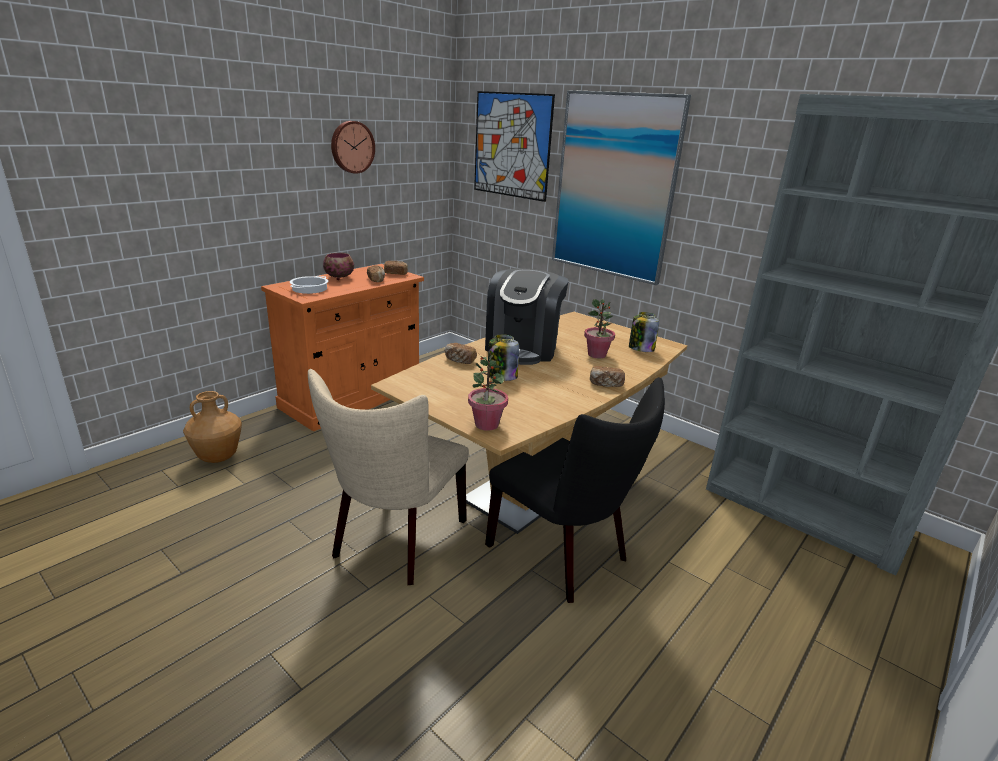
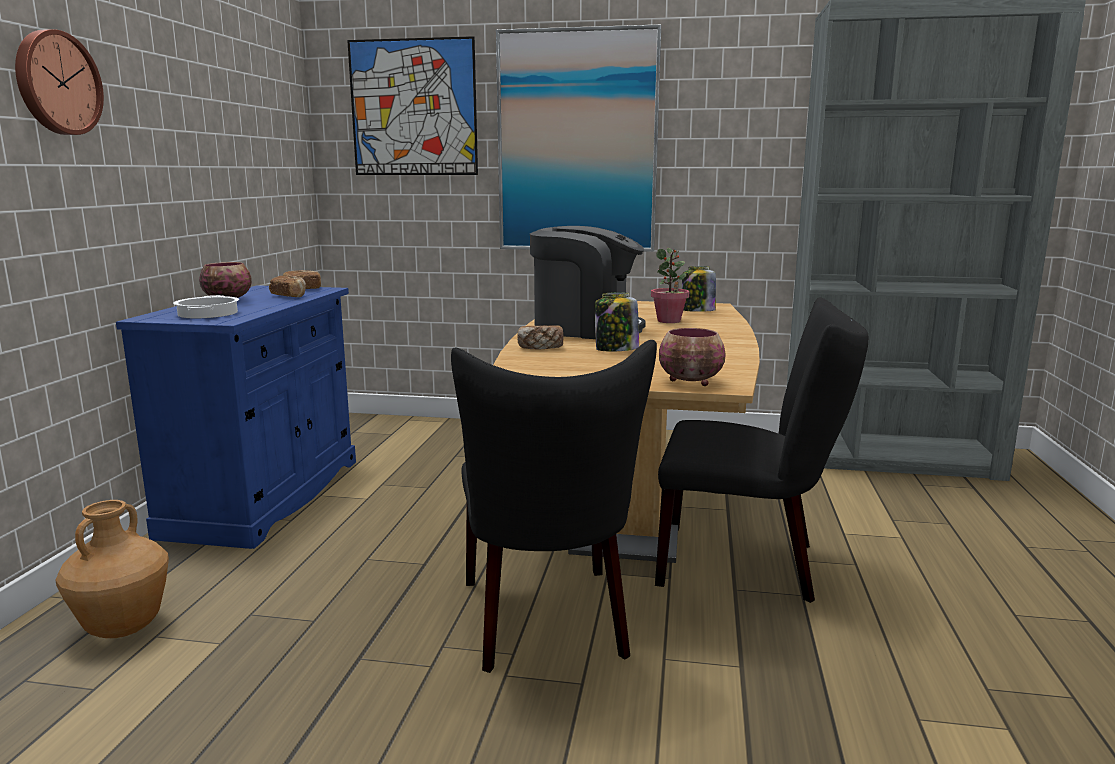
camera: 30 degrees left, 10 degrees down
orange cabinet [261,264,424,431] -> blue cabinet [116,285,356,549]
beige chair [308,369,469,585] -> black chair [451,340,657,673]
wall clock [331,121,375,174] -> wall clock moved to [15,29,104,135]
potted plant [468,352,508,431] -> bowl [659,328,726,386]
coffee machine [485,268,569,365] -> coffee machine turned 60 degrees counterclockwise [530,226,646,339]
bread [590,366,625,387] -> none

